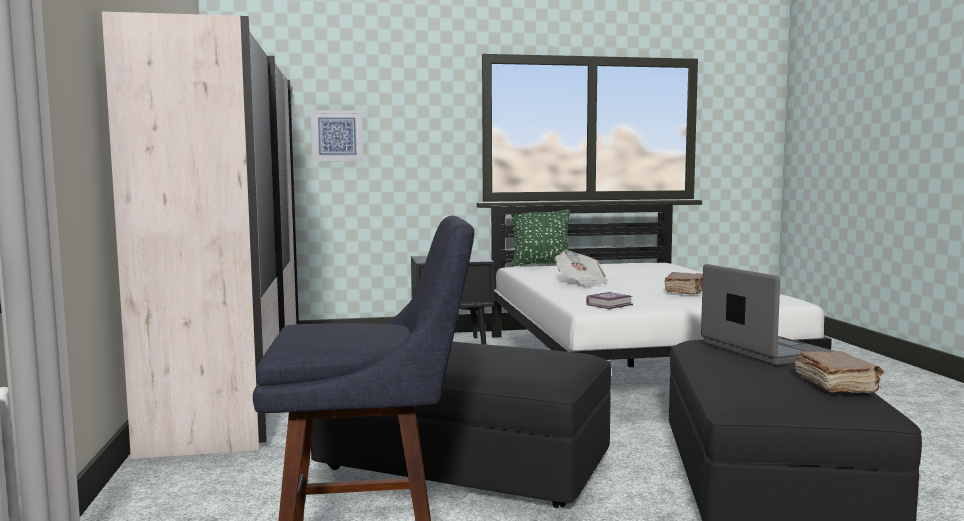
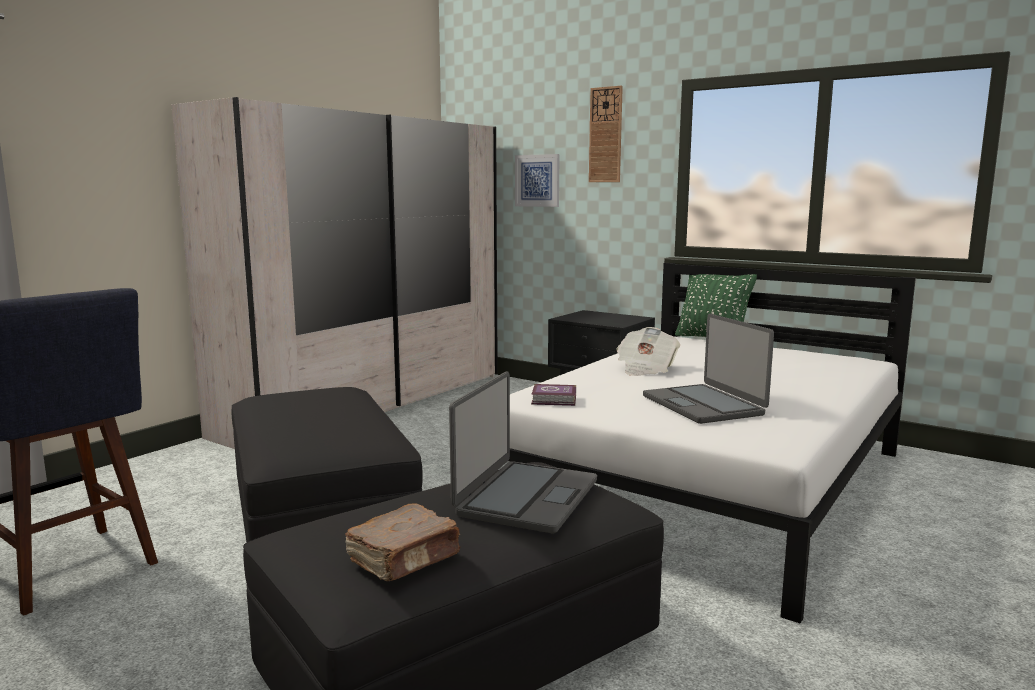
camera: 45 degrees right, 5 degrees up
brown book [664,272,703,295] -> laptop [643,314,774,424]
none -> wall clock [589,86,623,182]

